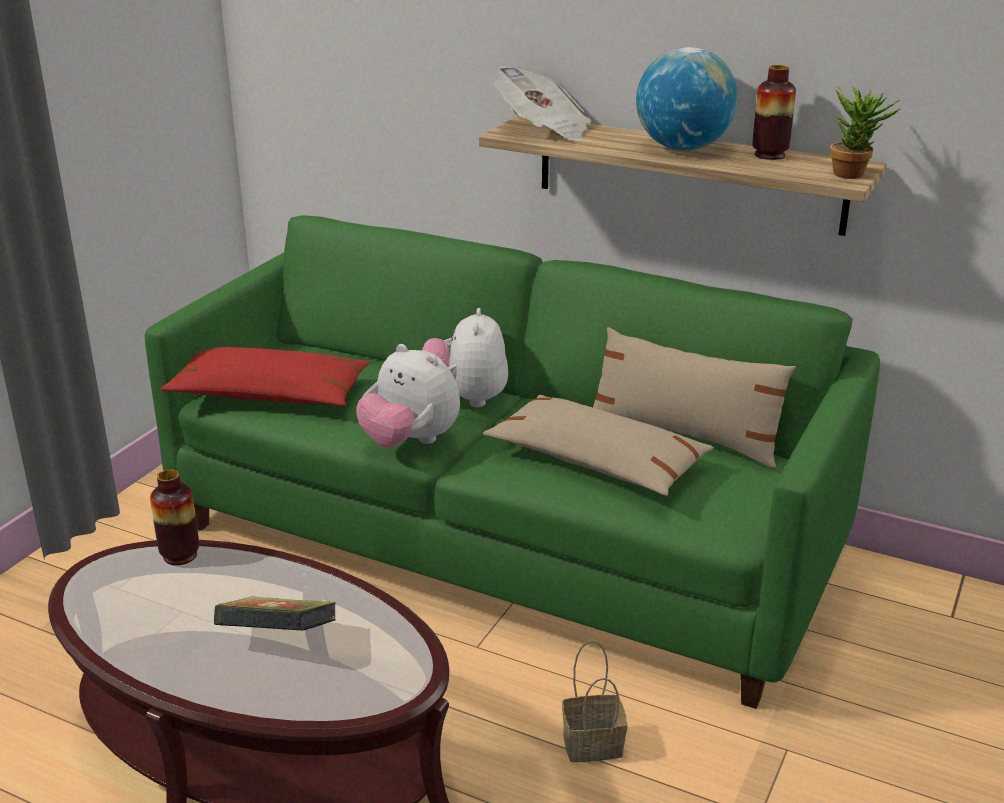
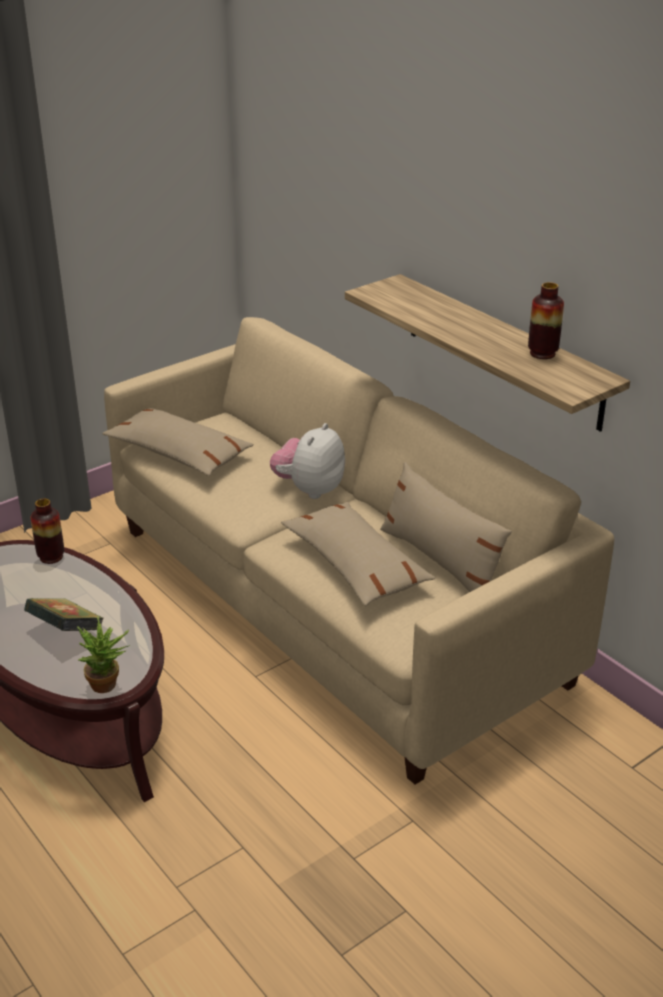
camera: 25 degrees right, 5 degrees up
green sofa [145,215,880,709] -> beige sofa [104,317,614,785]
red pillow [160,347,370,406] -> beige pillow [102,408,254,476]
plush toy [356,344,460,448] -> none
newspaper [494,66,591,141] -> none
basket [562,640,627,762] -> none
globe [636,47,738,151] -> none
potted plant [830,86,900,179] -> potted plant moved to [77,616,130,693]

